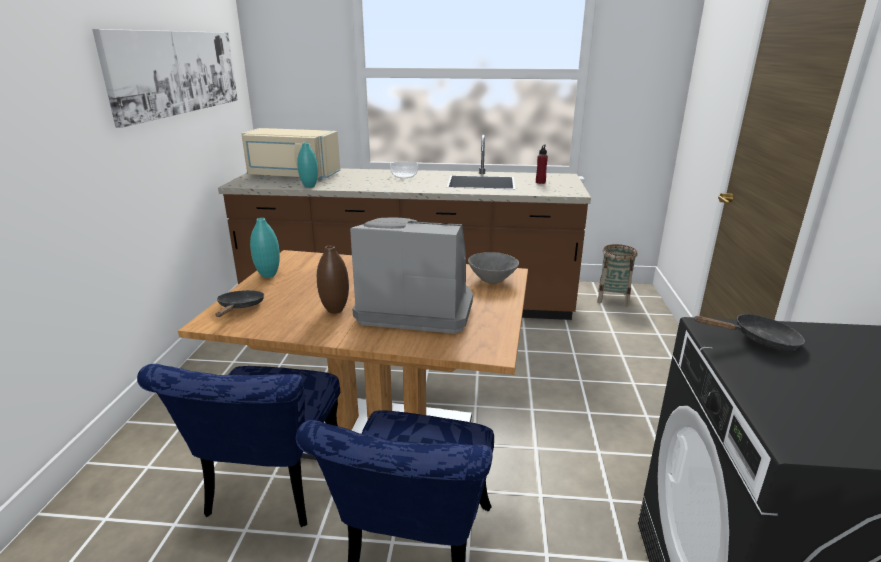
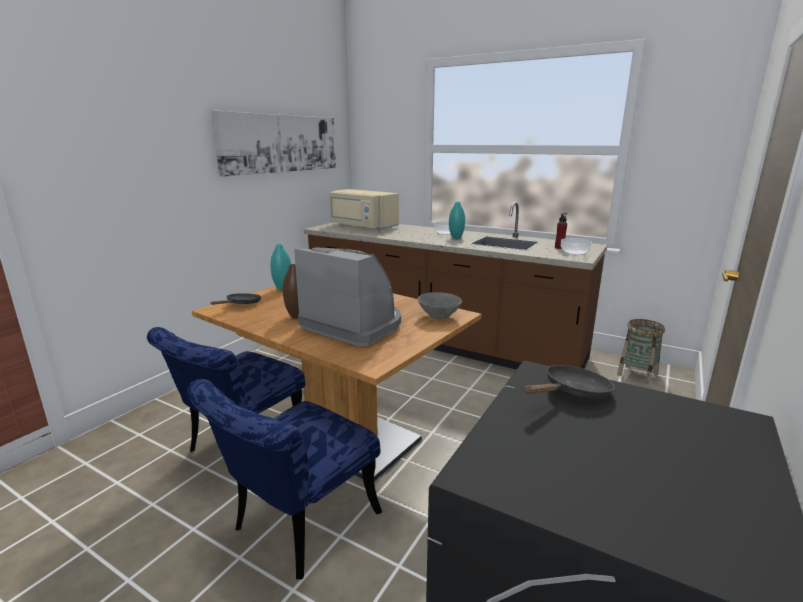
camera: 25 degrees right, 5 degrees down
turquoise vase [297,142,318,188] -> turquoise vase moved to [449,202,465,239]
black frying pan [694,314,805,350] -> black frying pan turned 60 degrees counterclockwise [524,365,615,399]
none -> bowl [561,238,592,255]

